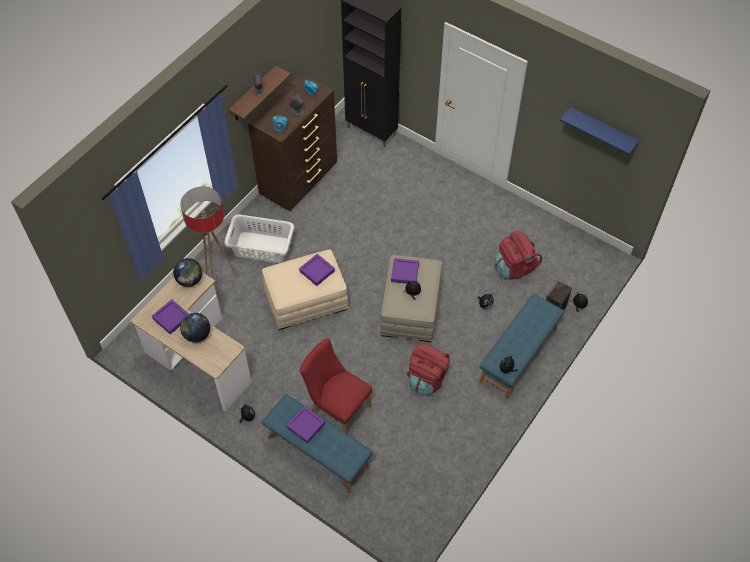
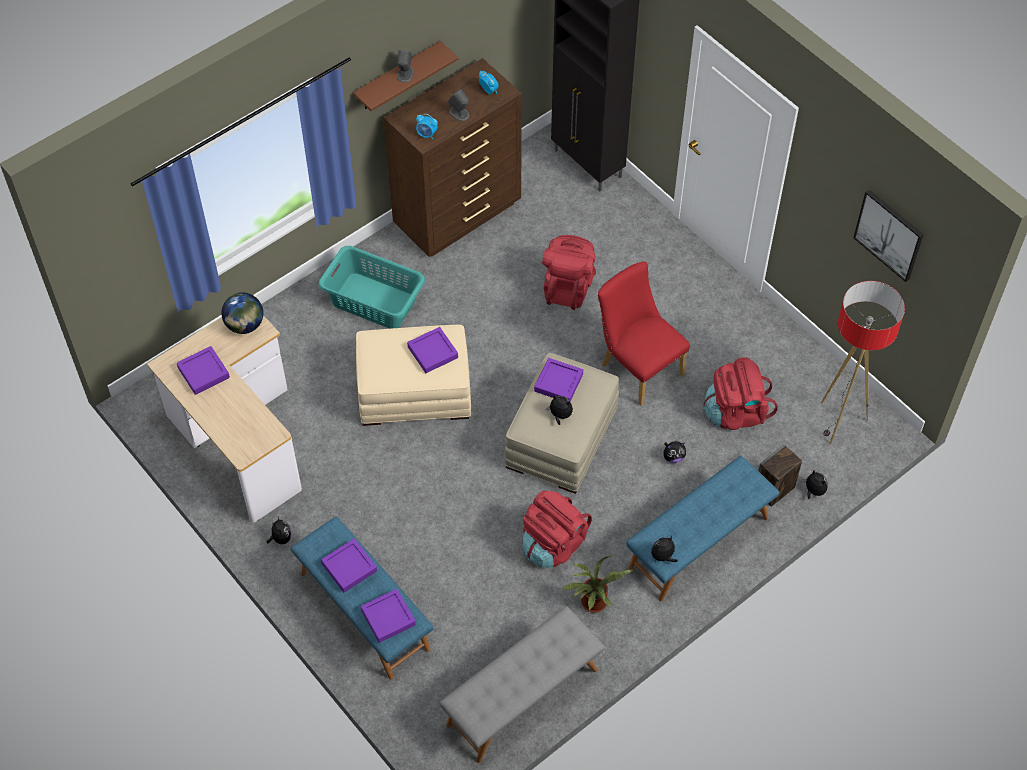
camera: 15 degrees right, 0 degrees up
floor lamp [180,187,238,284] -> floor lamp moved to [821,281,905,444]
globe [180,313,210,343] -> none
white laundry basket [224,214,294,263] -> turquoise laundry basket [319,246,425,329]
red chair [300,338,372,434] -> red chair moved to [598,261,690,406]
blue shelf [560,107,639,155] -> picture [853,189,924,282]
none -> purple tray [360,589,416,643]
none -> grey bench [440,606,605,763]
none -> red backpack [542,235,596,310]
none -> potted plant [563,556,633,613]

